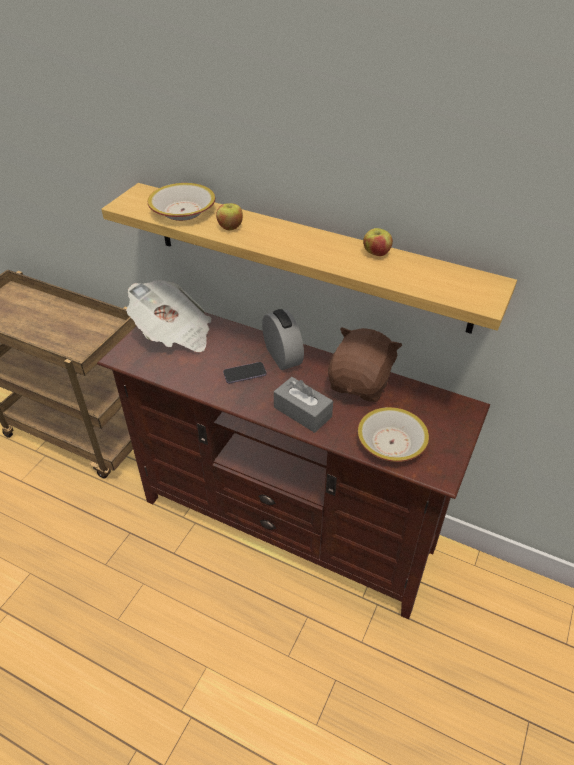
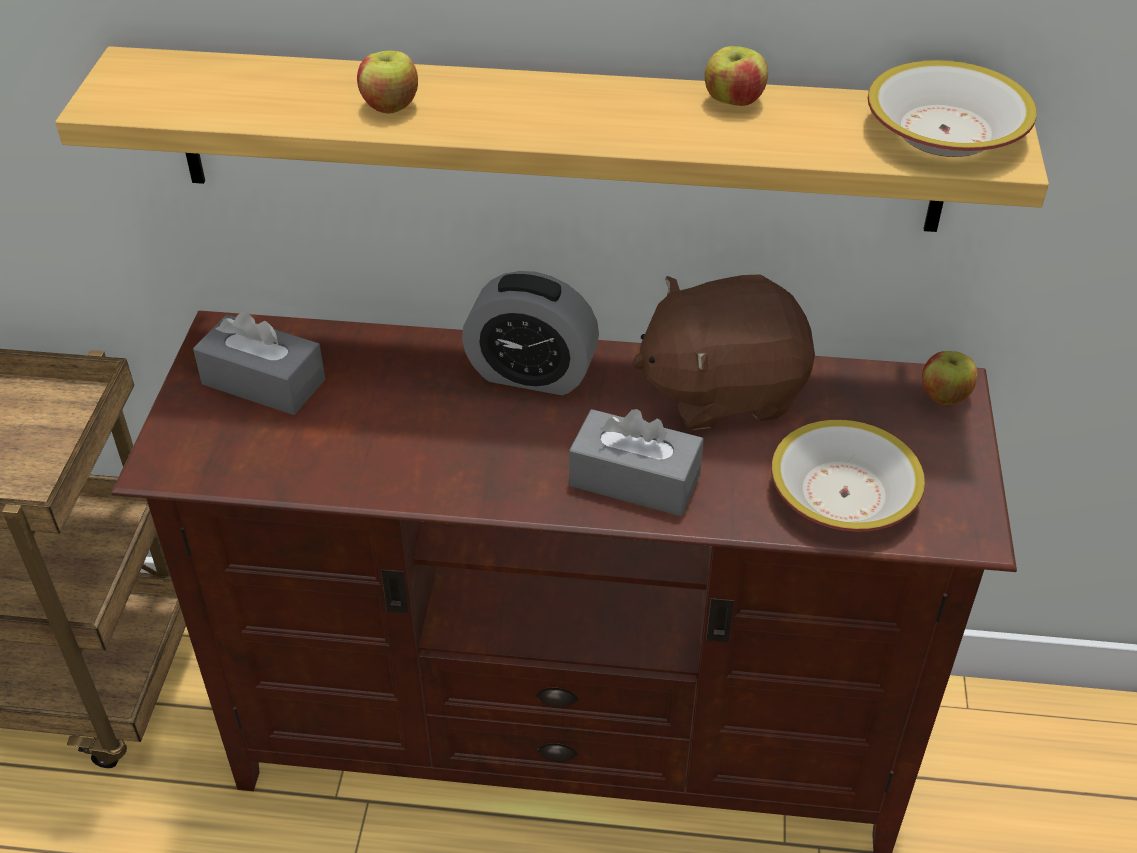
camera: 20 degrees left, 0 degrees up
newspaper [126,280,211,352] -> grey tissue box [193,311,325,415]
bowl [148,183,215,221] -> bowl moved to [868,60,1037,157]
phone [223,362,267,383] -> none
alarm clock [262,309,304,370] -> alarm clock turned 150 degrees clockwise [462,271,599,395]
brown plush toy [328,327,402,402] -> brown plush toy turned 105 degrees counterclockwise [632,274,815,430]
none -> apple [922,351,977,405]

